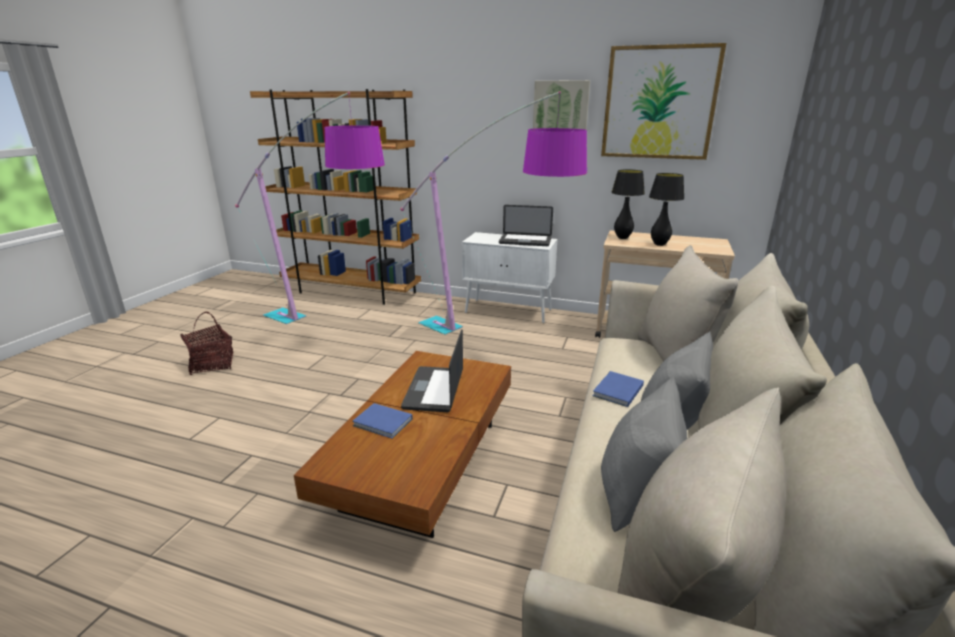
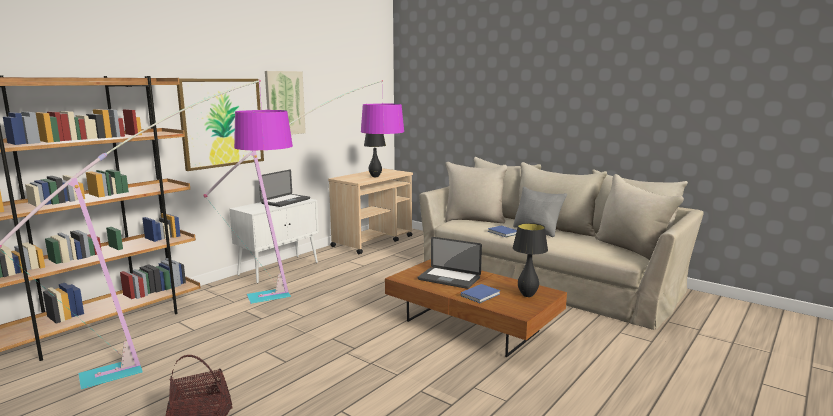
camera: 70 degrees left, 10 degrees down
picture [601,43,726,160] -> picture moved to [177,79,264,171]
grey pillow [601,376,687,532] -> none
black table lamp [611,169,645,239] -> black table lamp moved to [513,223,548,297]

